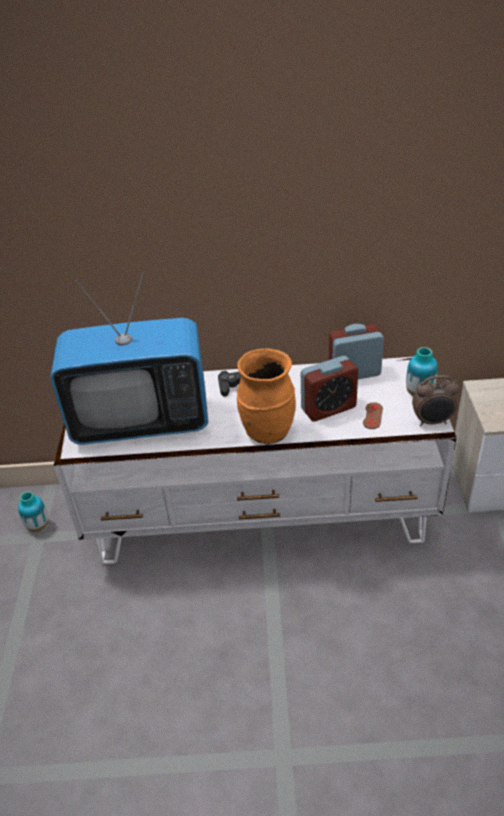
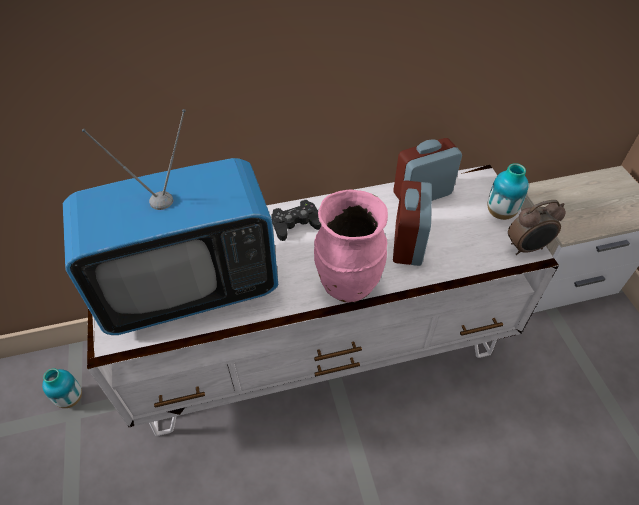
camera: 15 degrees left, 10 degrees up
orange vase [237,348,296,444] -> pink vase [314,189,388,302]
alarm clock [301,356,358,422] -> alarm clock turned 135 degrees clockwise [393,180,432,266]
brown game controller [363,402,383,429] -> none

